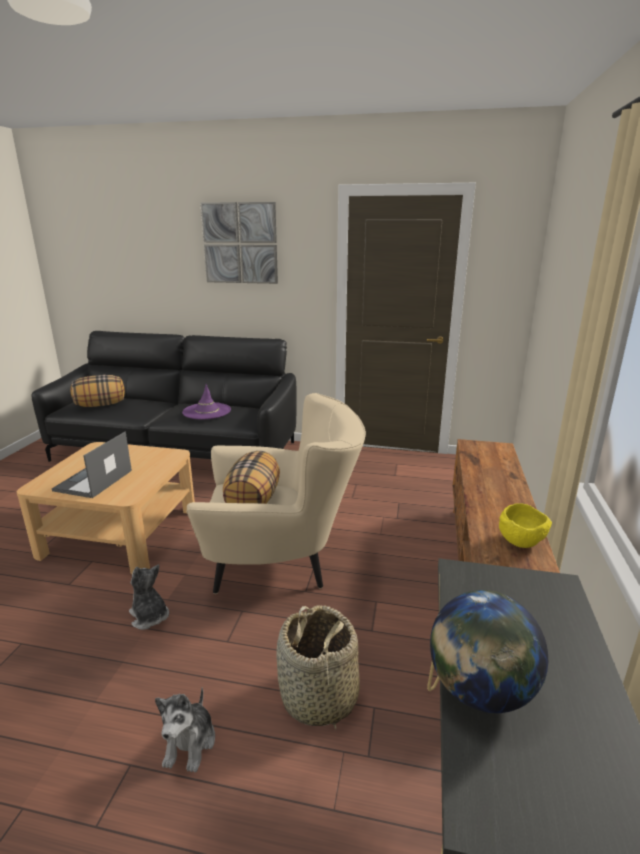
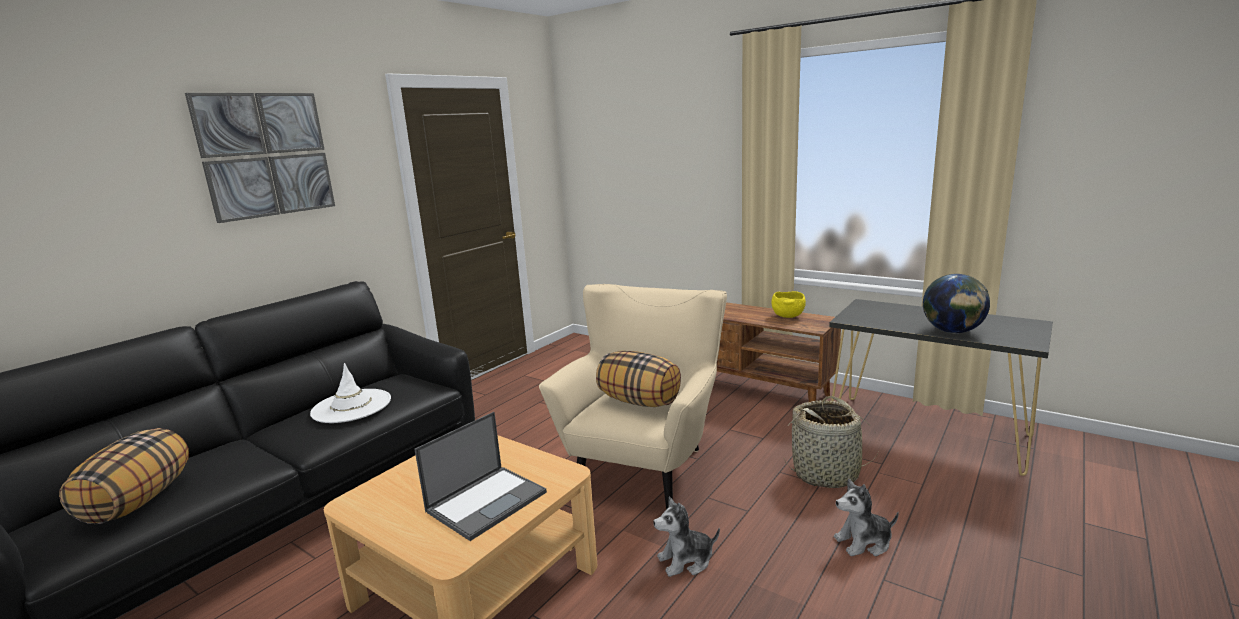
camera: 65 degrees left, 5 degrees down
laptop [52,432,132,498] -> laptop turned 90 degrees counterclockwise [415,412,547,541]
plush toy [155,688,215,773] -> plush toy turned 135 degrees clockwise [834,479,899,556]
purple hat [182,384,231,420] -> white hat [310,363,391,423]

